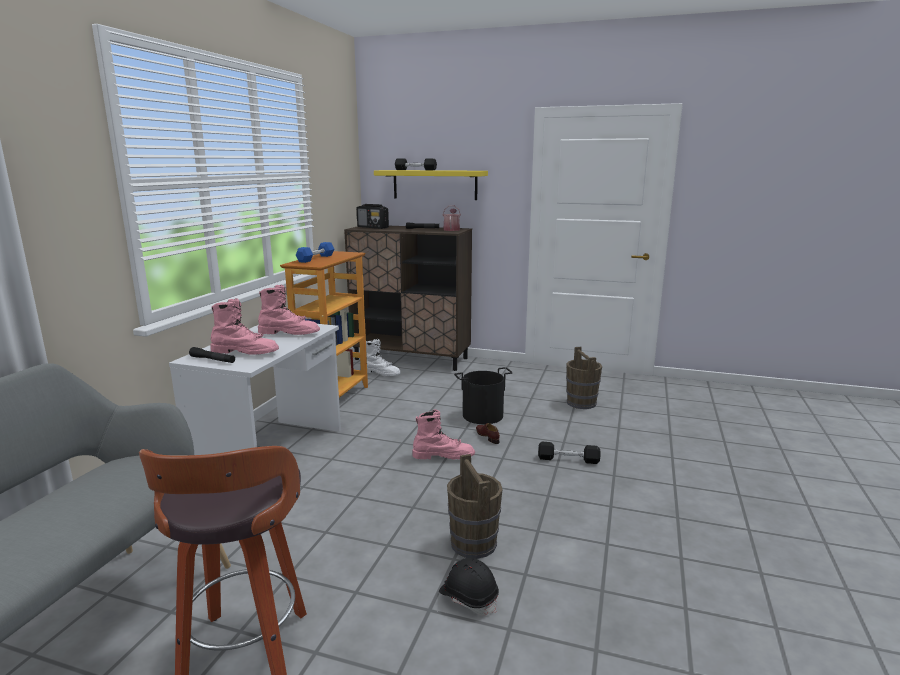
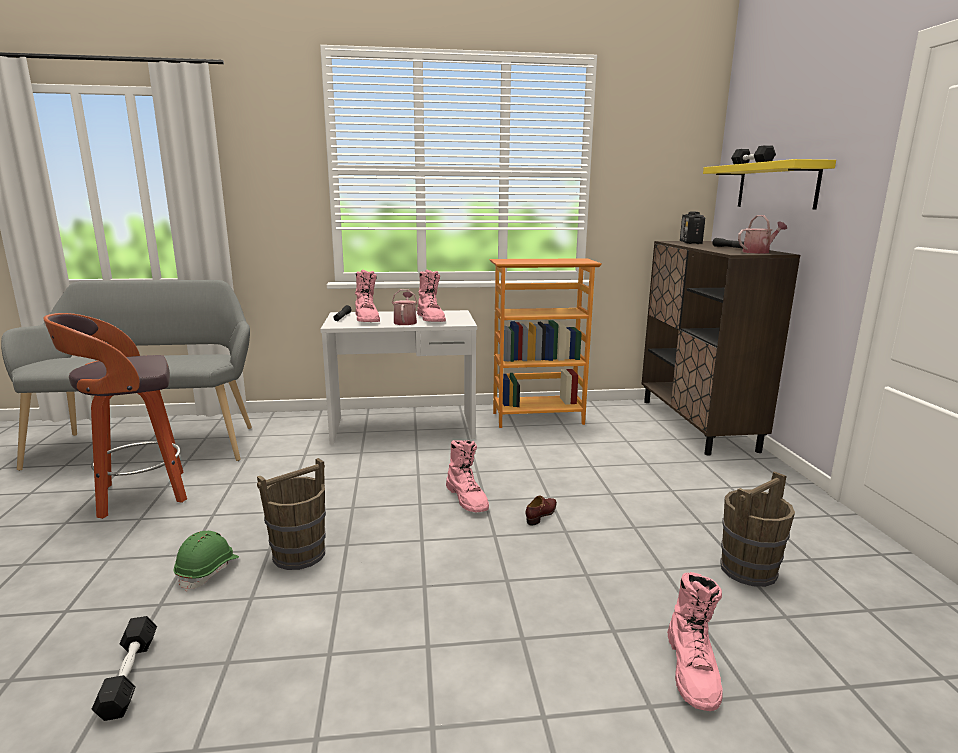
camera: 65 degrees right, 0 degrees up
blue dumbbell [296,242,334,263] -> none
white boot [366,339,401,376] -> none
black hard hat [439,558,499,615] -> green hard hat [174,531,239,591]
black bucket [454,367,513,424] -> none
black dumbbell [538,441,601,464] -> black dumbbell moved to [92,616,157,721]
none -> watering can [392,289,418,325]
none -> pink boot [667,572,723,711]

